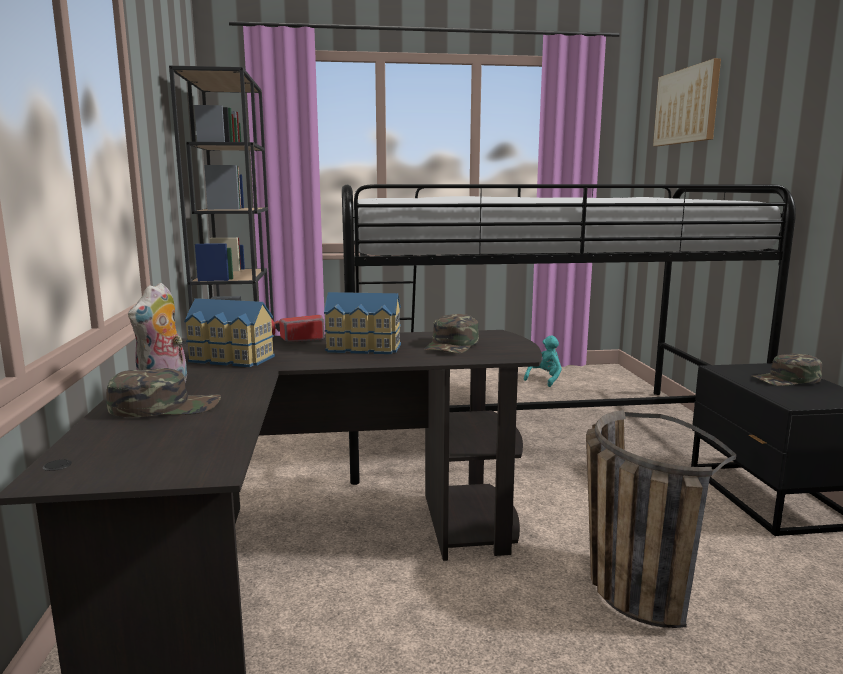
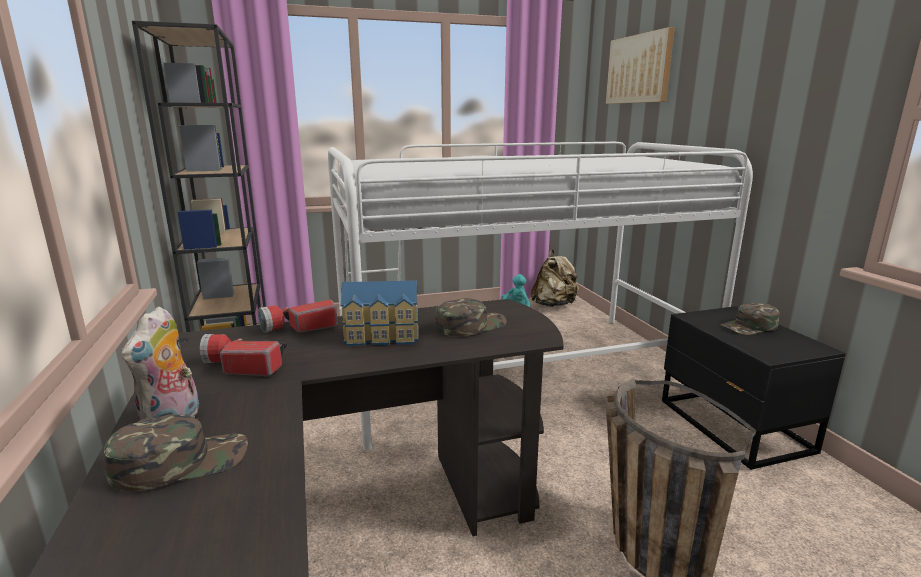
camera: 10 degrees left, 5 degrees up
toy house [184,298,275,367] -> flashlight [200,334,287,376]
black bed [342,184,796,485] -> white bed [328,142,753,450]
green cap [424,314,479,353] -> green cap turned 135 degrees counterclockwise [435,298,507,336]
none -> beige backpack [531,250,579,307]

